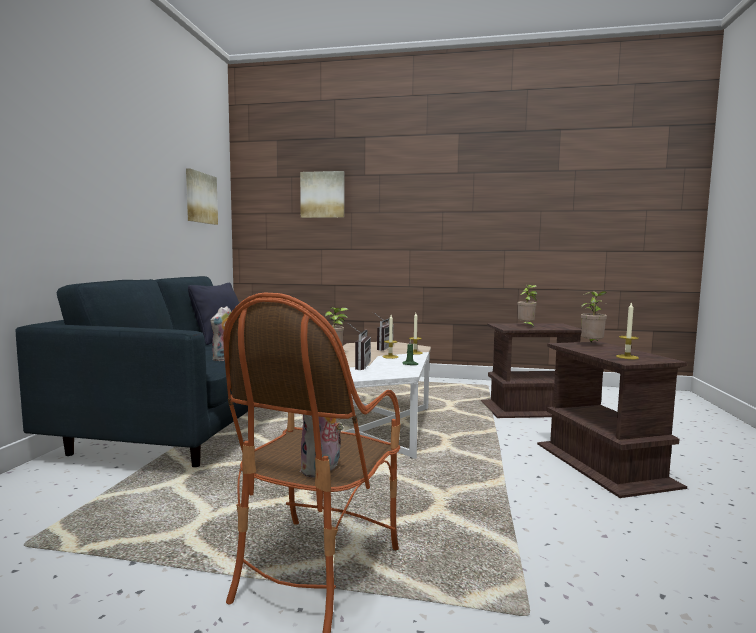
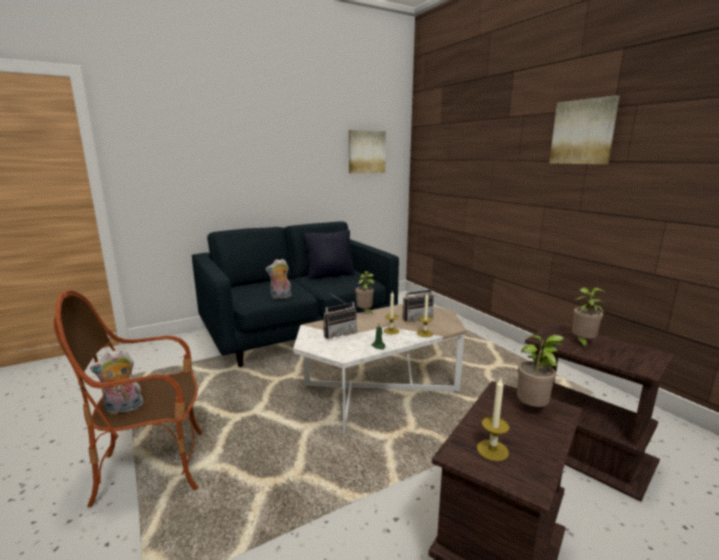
camera: 50 degrees right, 10 degrees up
picture [300,171,345,218] -> picture moved to [549,95,620,164]

